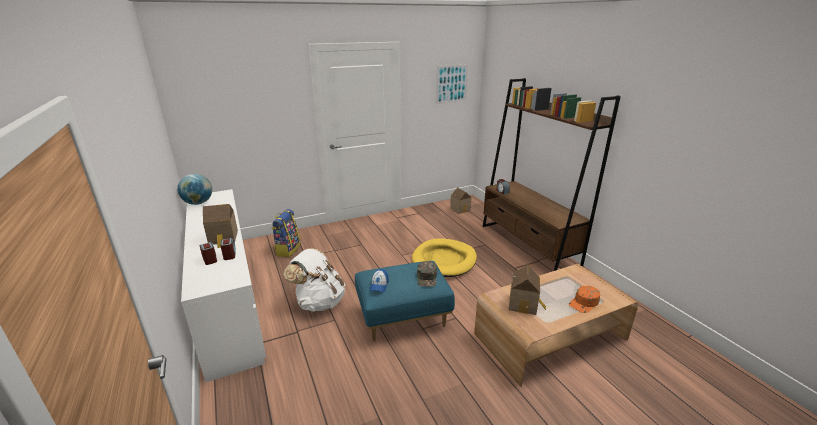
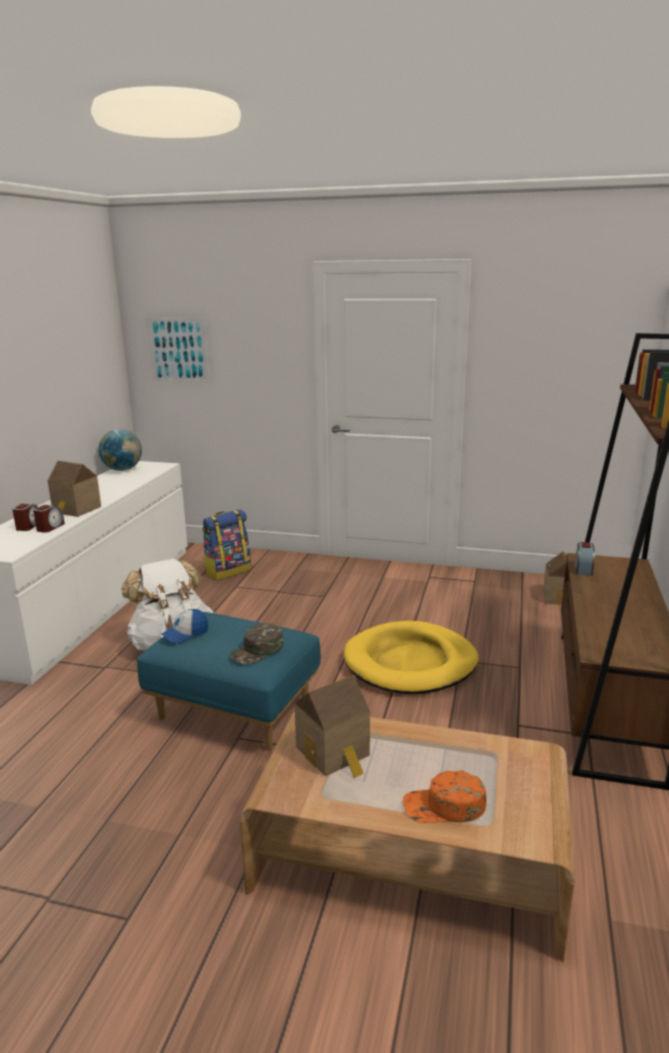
camera: 40 degrees right, 5 degrees down
picture [435,64,468,104] -> picture moved to [146,318,209,383]

